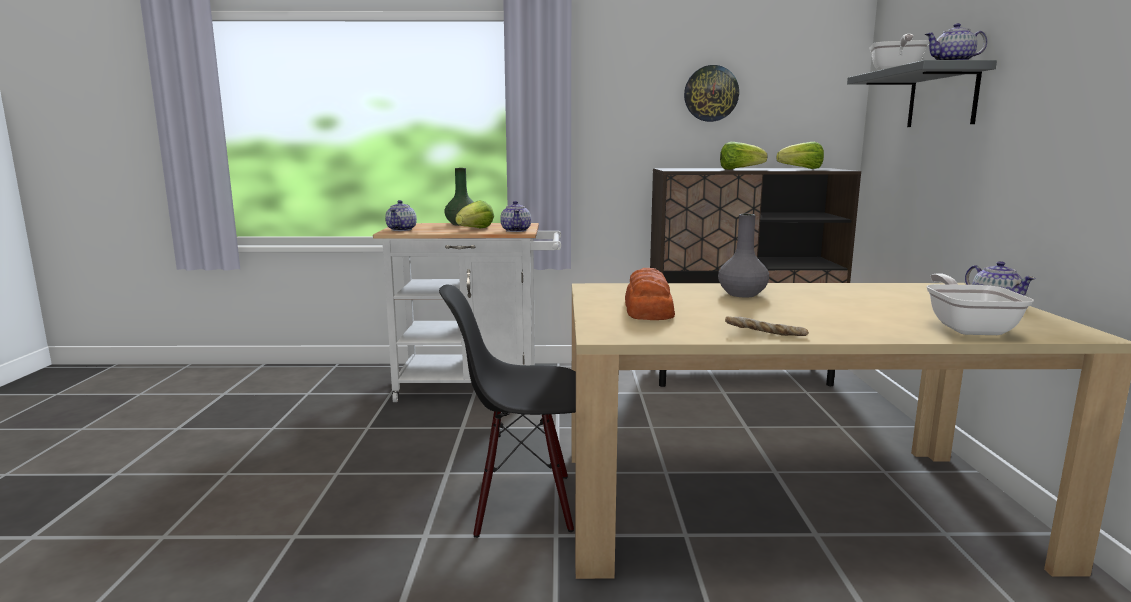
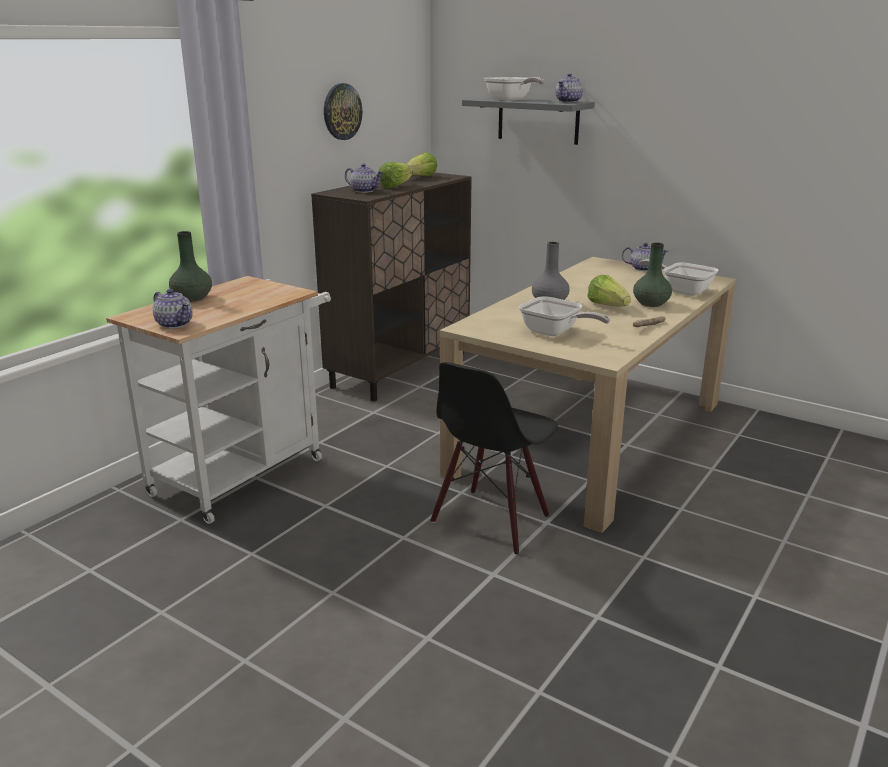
camera: 55 degrees left, 10 degrees up
lettuce [455,200,494,229] -> lettuce moved to [587,275,631,307]
teapot [500,201,531,232] -> teapot moved to [345,164,383,193]
bread [625,268,675,320] -> frying pan [519,296,610,336]
none -> green vase [633,242,672,307]

